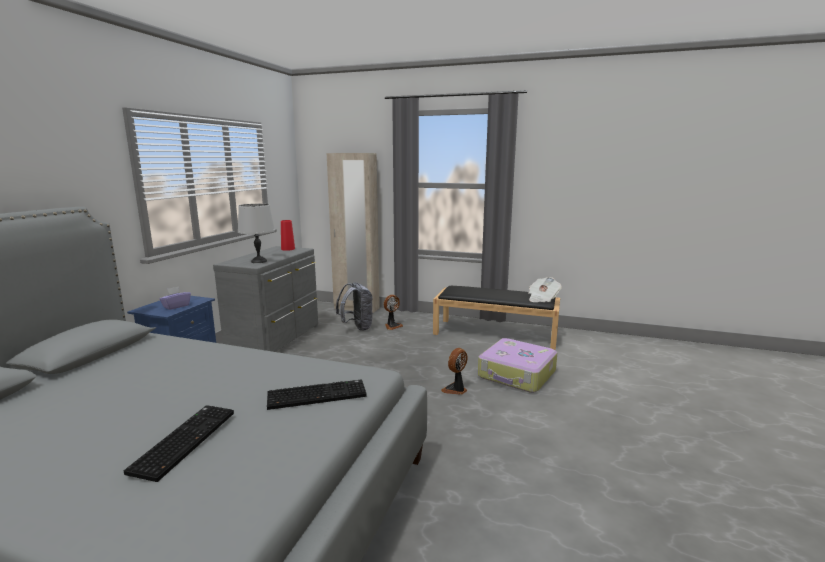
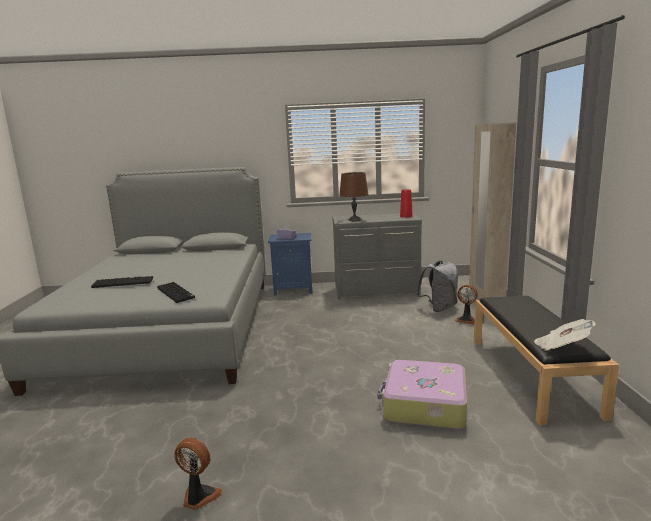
camera: 70 degrees right, 0 degrees up
grey table lamp [238,204,275,263] -> brown table lamp [339,172,369,221]
fan [441,348,468,395] -> fan moved to [174,438,222,510]

